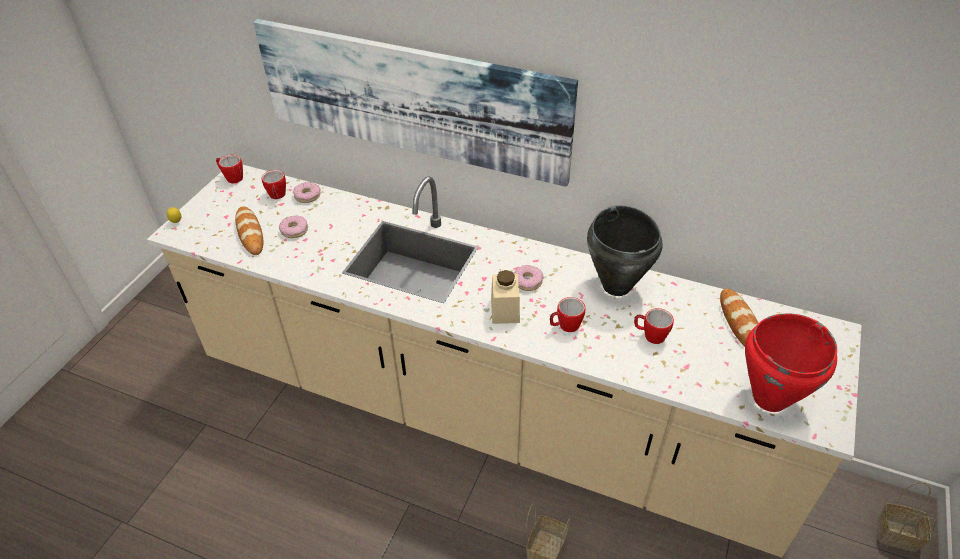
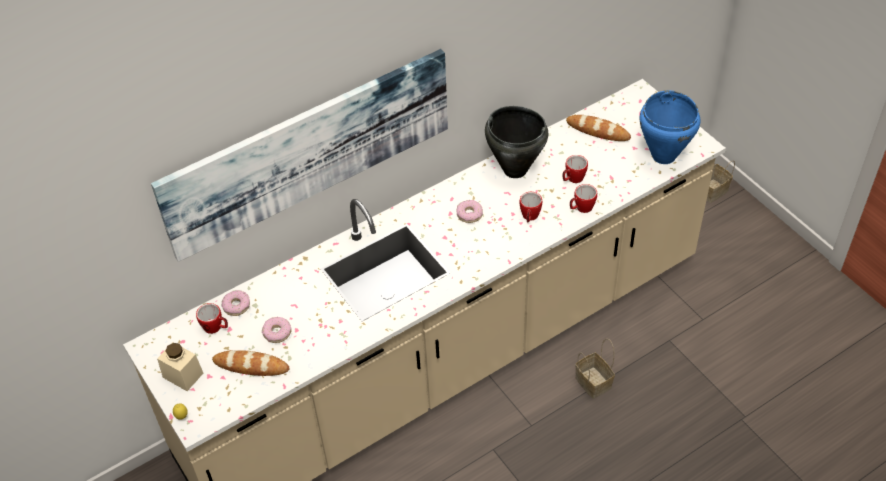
camera: 55 degrees left, 5 degrees up
mug [216,155,243,183] -> mug moved to [570,184,597,213]
beige jar [491,270,520,324] -> beige jar moved to [157,342,203,391]
red cooking pot [745,313,837,412] -> blue cooking pot [640,90,700,164]

